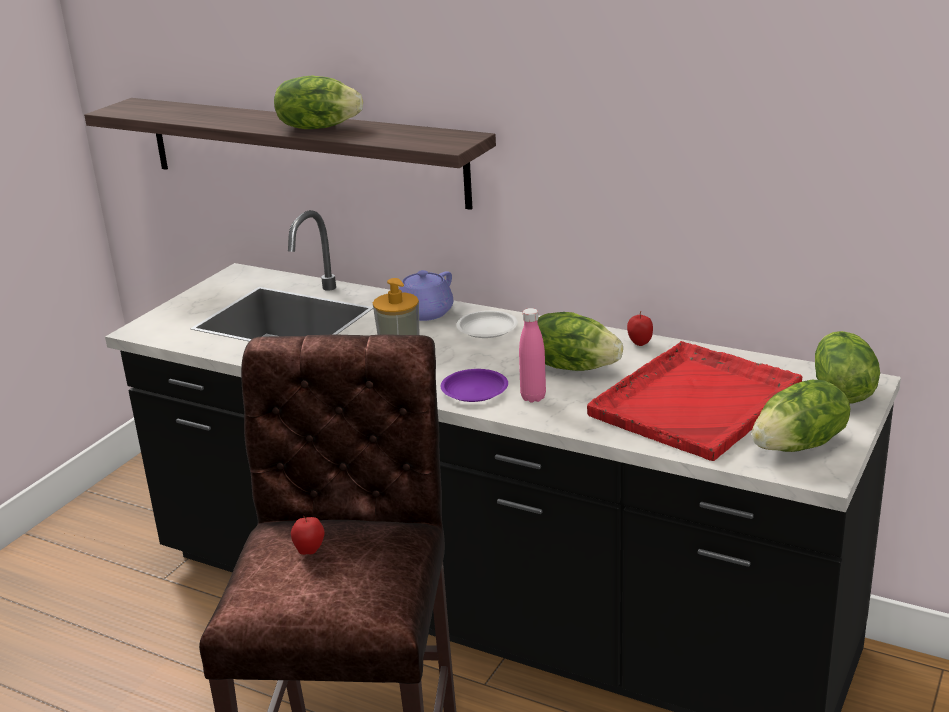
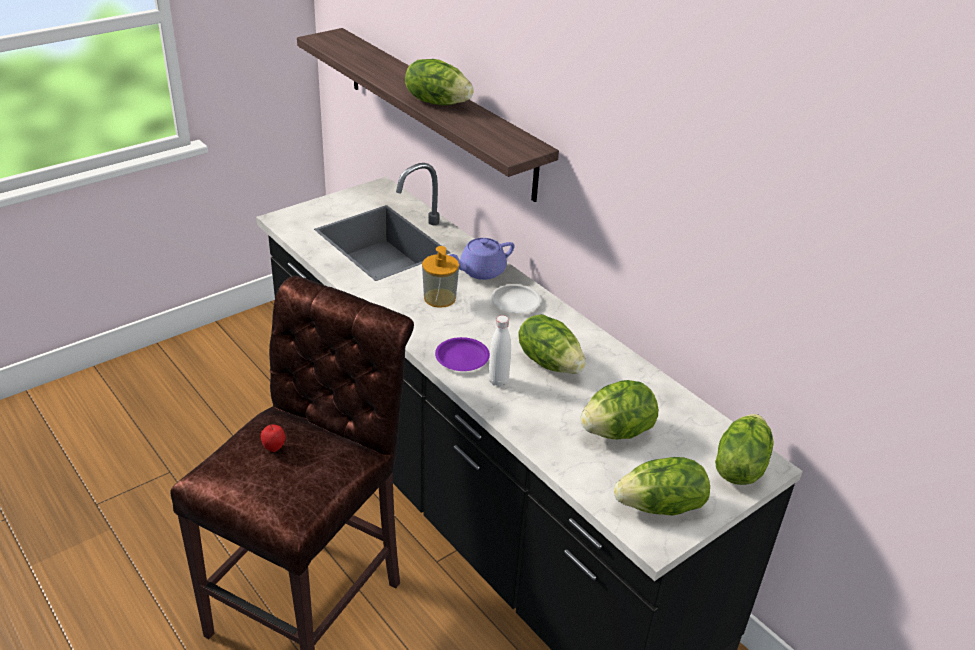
camera: 20 degrees right, 10 degrees up
pink bottle [519,308,546,402] -> white bottle [488,315,511,386]
red tray [587,341,802,461] -> lettuce [581,380,658,439]
apple [627,311,653,346] -> none

